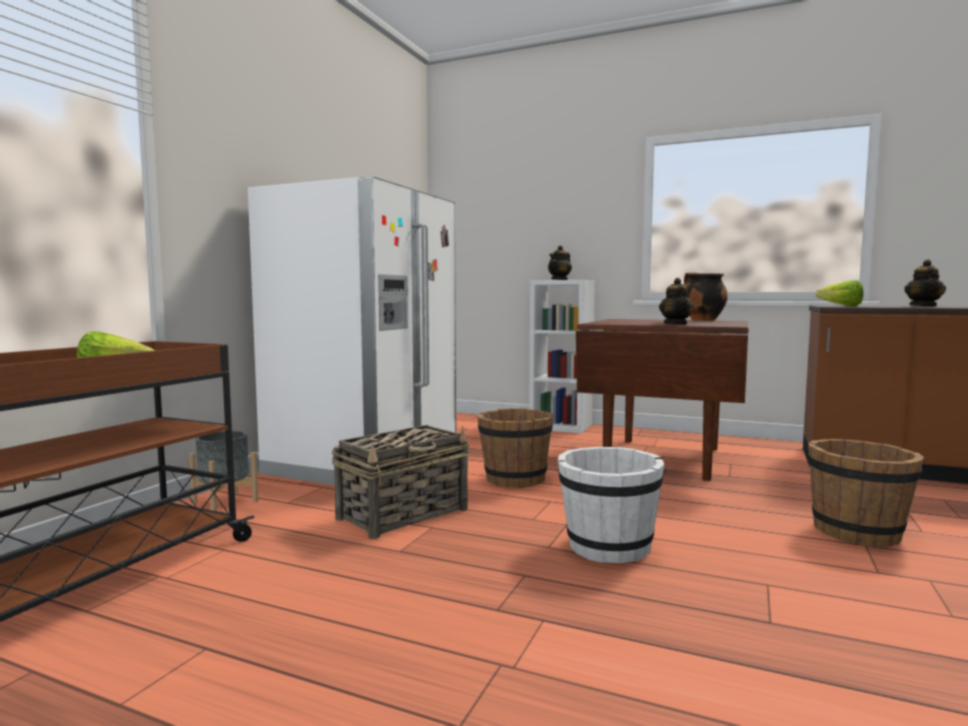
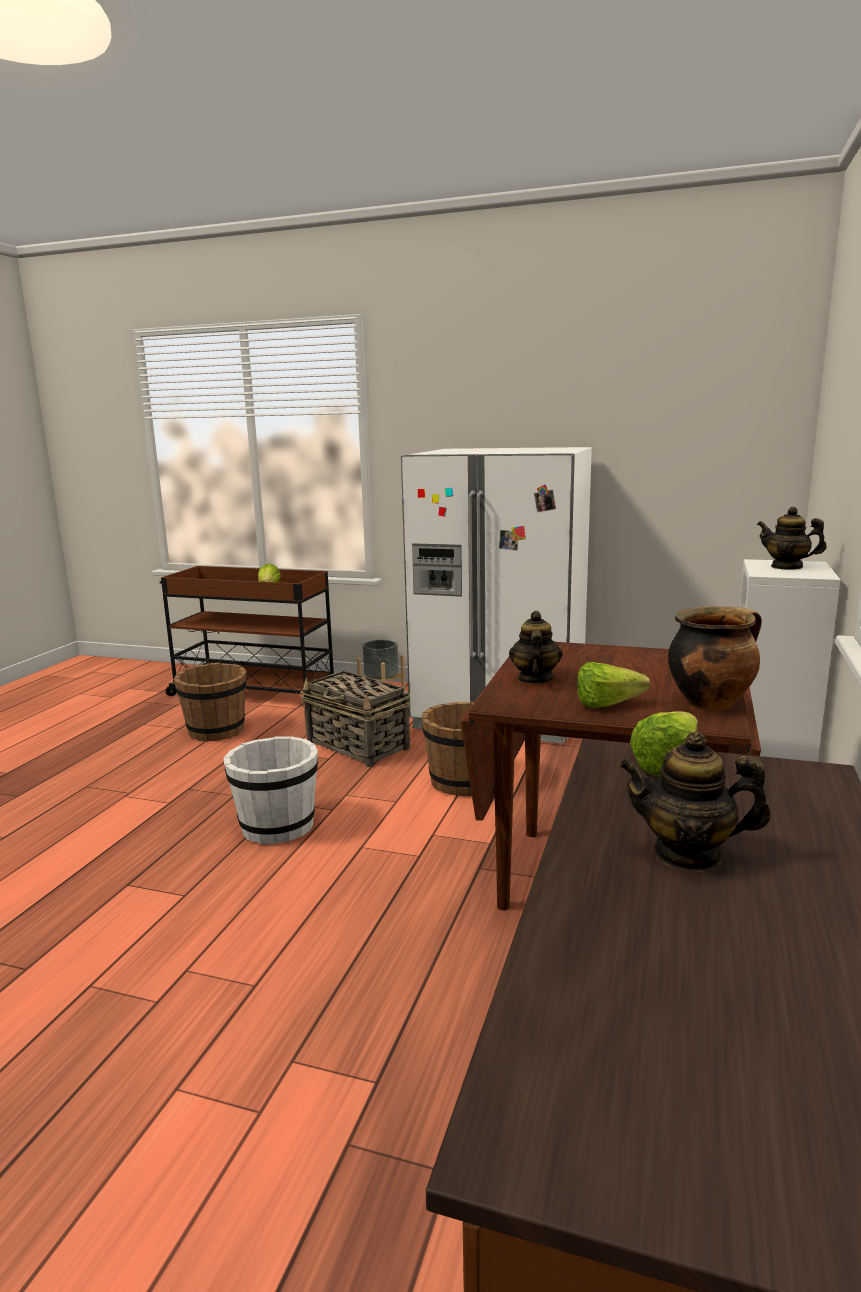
camera: 85 degrees right, 10 degrees up
teapot [659,278,694,325] -> teapot turned 105 degrees clockwise [509,611,563,684]
brown bucket [808,439,924,548] -> brown bucket moved to [174,662,247,742]
none -> lettuce [577,662,650,707]

